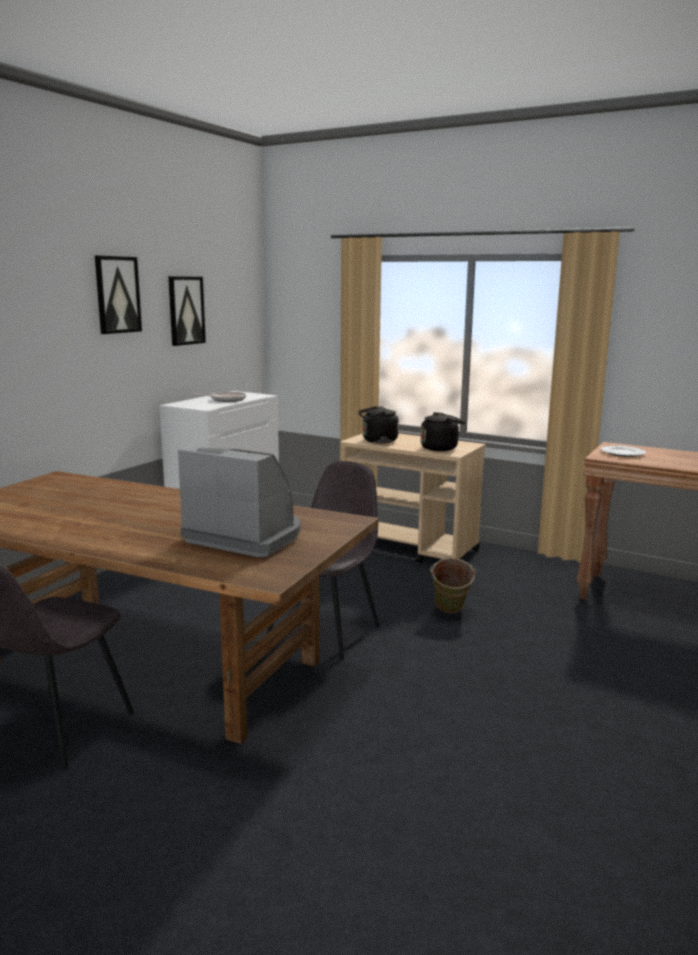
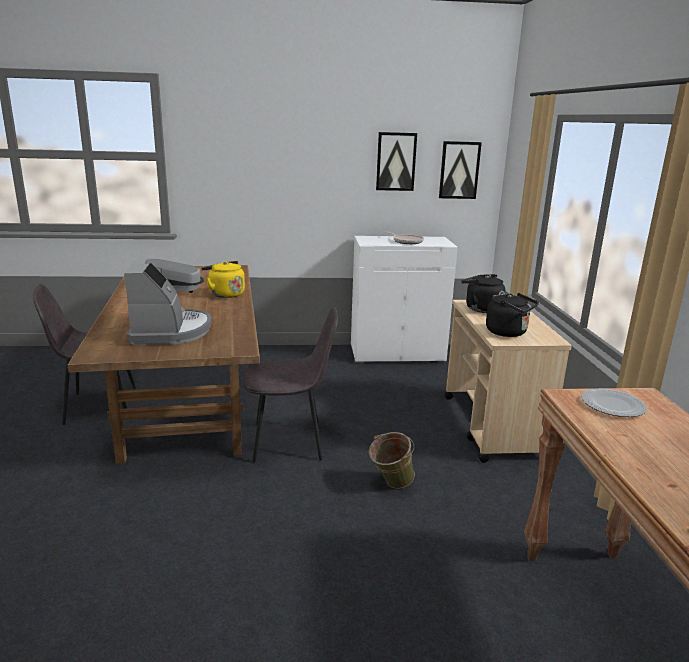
camera: 55 degrees right, 5 degrees up
picture [95,256,142,334] -> picture moved to [439,141,482,199]
none -> yellow kettle [201,261,245,298]

